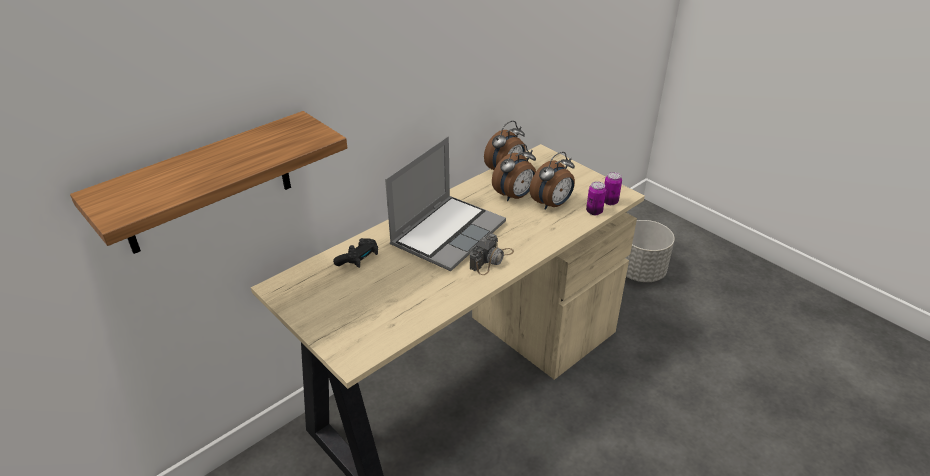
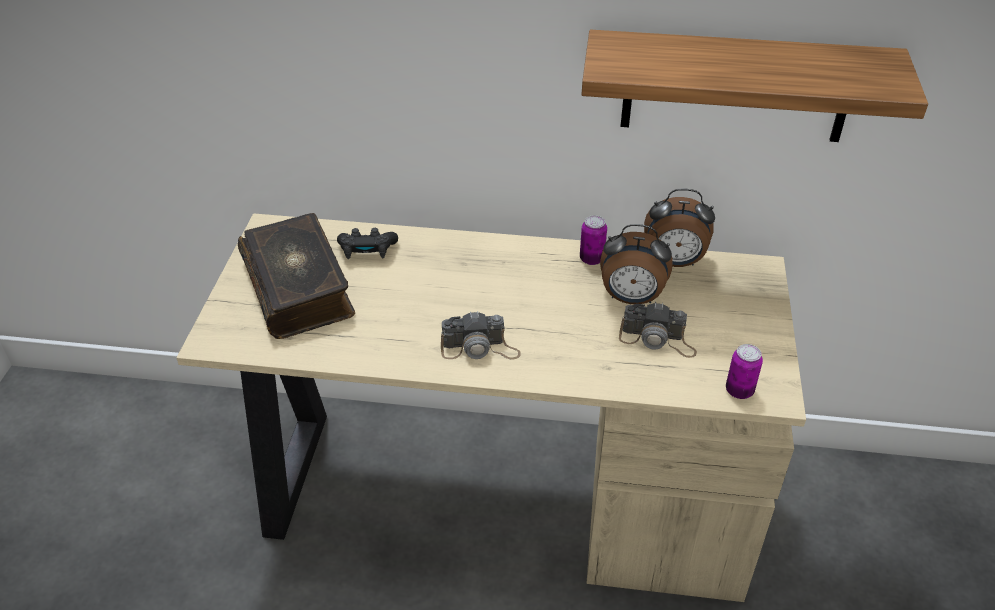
camera: 50 degrees right, 5 degrees up
shelf [70,111,347,254] -> shelf moved to [581,30,928,142]
laptop [385,136,506,271] -> none
alarm clock [530,152,575,210] -> camera [619,302,697,358]
can [586,181,606,215] -> can moved to [580,215,607,265]
grey planter [626,220,675,282] -> none
none -> book [238,213,355,339]

